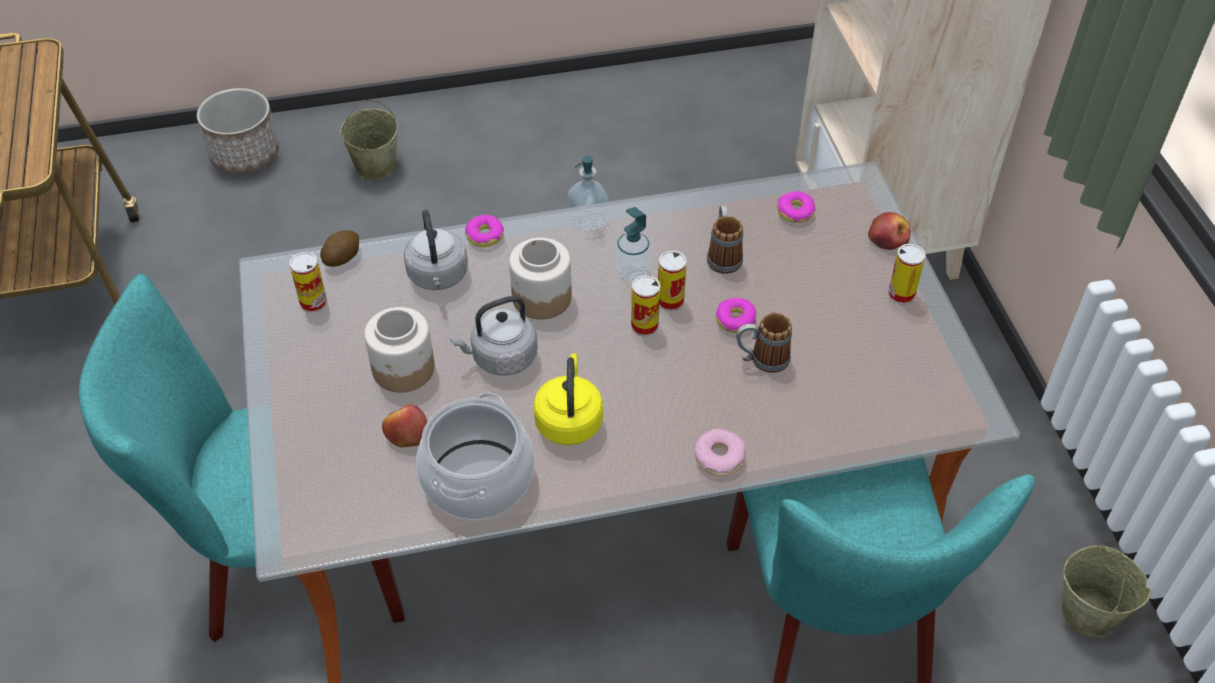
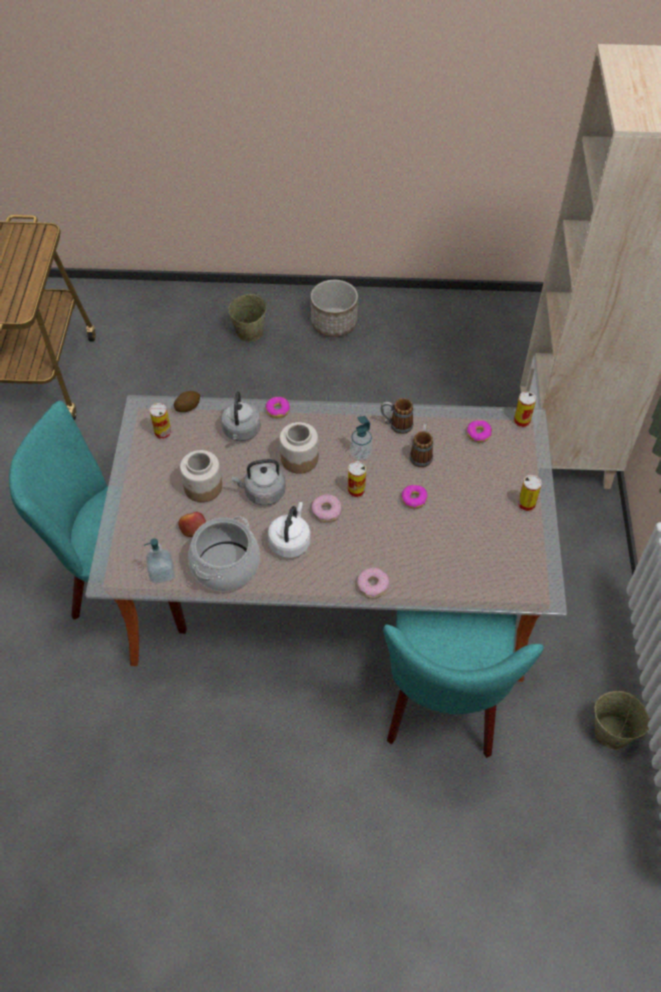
camera: 15 degrees right, 5 degrees up
planter [197,88,279,174] -> planter moved to [311,280,358,337]
yellow kettle [534,353,603,445] -> white kettle [268,502,311,558]
soap dispenser [568,156,609,232] -> soap dispenser moved to [144,538,175,583]
can [658,250,687,311] -> can moved to [514,391,536,428]
mug [736,312,792,373] -> mug moved to [381,398,413,434]
apple [868,212,911,250] -> none
none -> donut [311,494,342,522]

